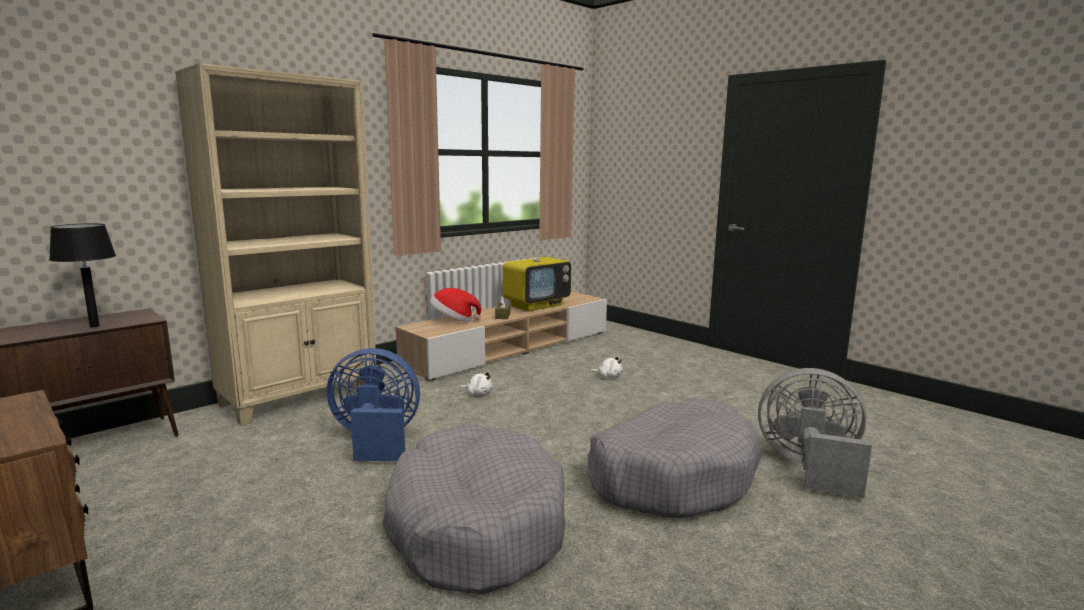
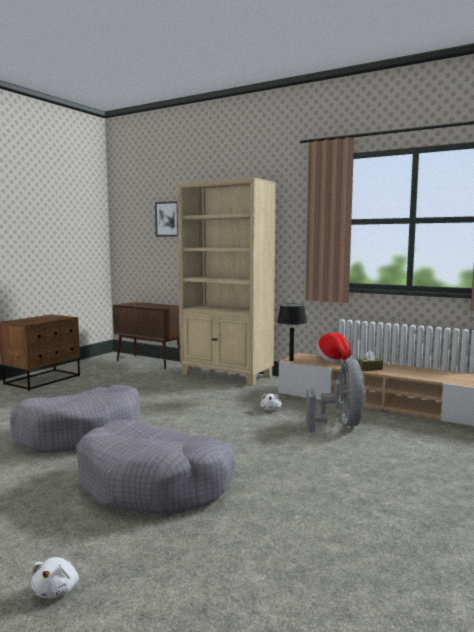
camera: 75 degrees right, 5 degrees down
black table lamp [49,223,116,327] -> black table lamp moved to [277,303,307,361]
blue fan [327,348,420,461] -> none
television [503,233,571,311] -> none
white plush toy [590,356,622,378] -> white plush toy moved to [31,557,78,598]
grey fan [758,368,872,499] -> grey fan moved to [306,359,366,432]
none -> picture [155,201,178,237]

